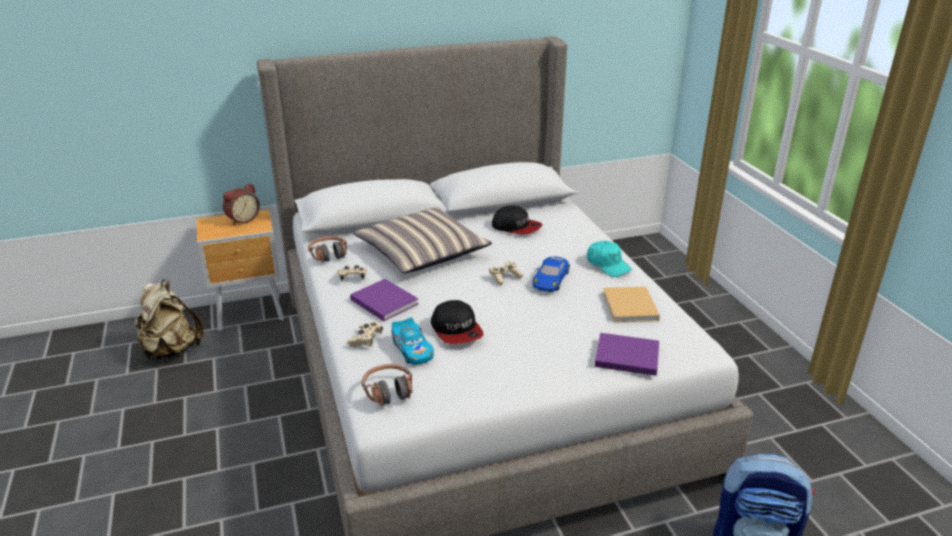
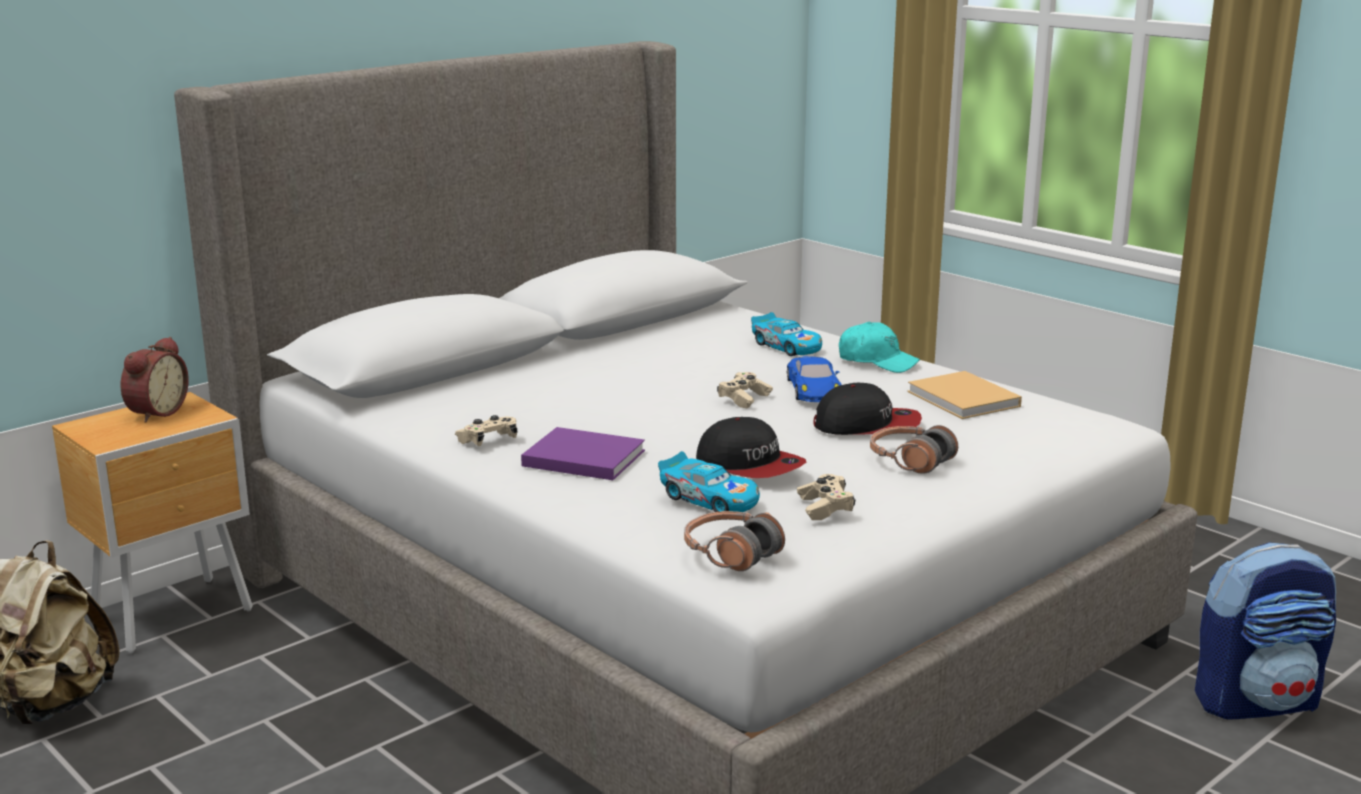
camera: 25 degrees left, 10 degrees down
headphones [308,236,347,263] -> headphones moved to [870,425,958,474]
beige game controller [347,321,383,347] -> beige game controller moved to [797,474,856,520]
pillow [353,208,492,273] -> none
cap [492,206,543,235] -> cap moved to [813,383,922,435]
purple book [595,333,659,376] -> none
none -> toy car [751,312,822,356]

